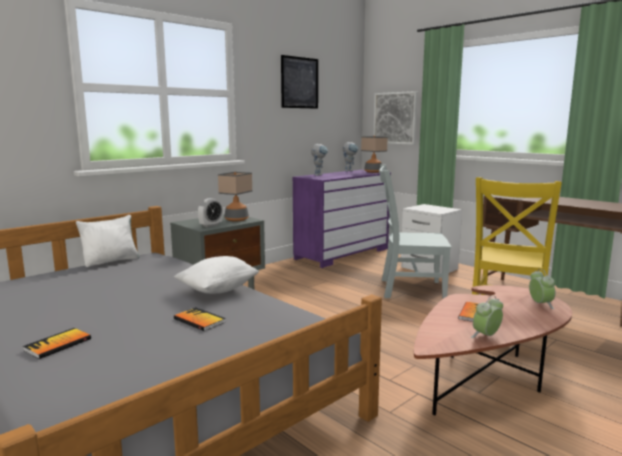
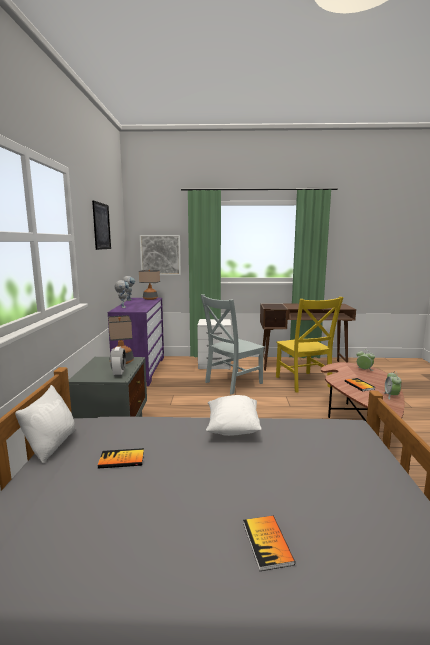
camera: 45 degrees left, 0 degrees up
book [174,307,226,331] -> book moved to [98,448,144,469]

